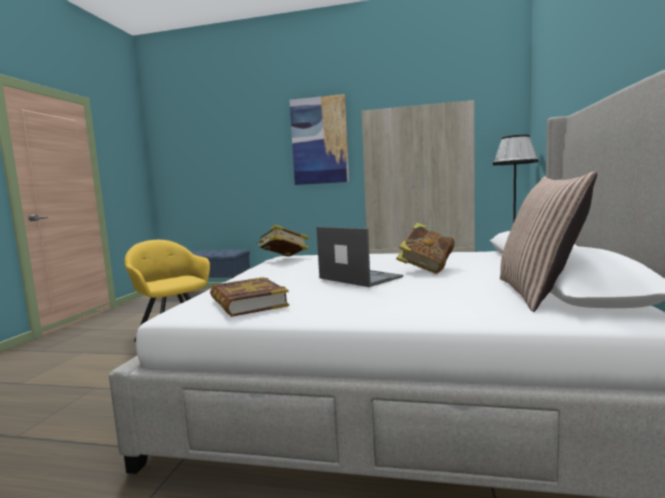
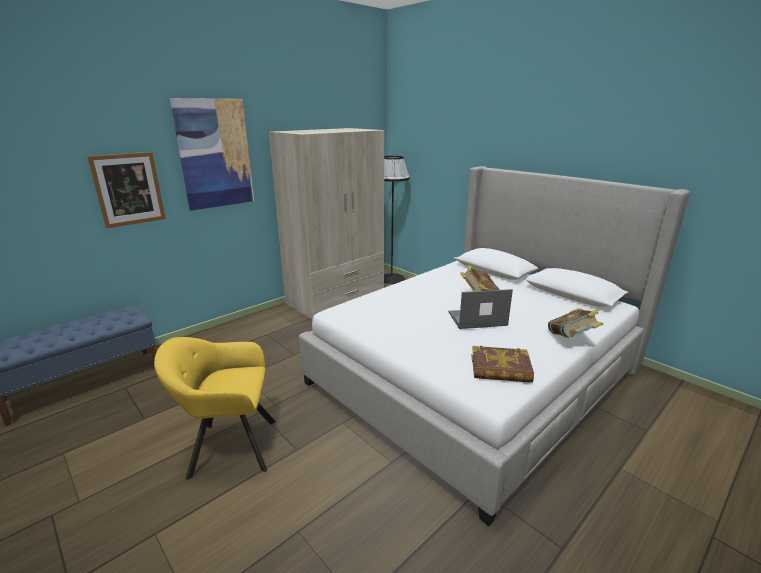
camera: 55 degrees left, 15 degrees up
book [257,225,309,257] -> book moved to [548,308,603,338]
pillow [500,172,597,312] -> none
none -> picture [87,152,166,228]

